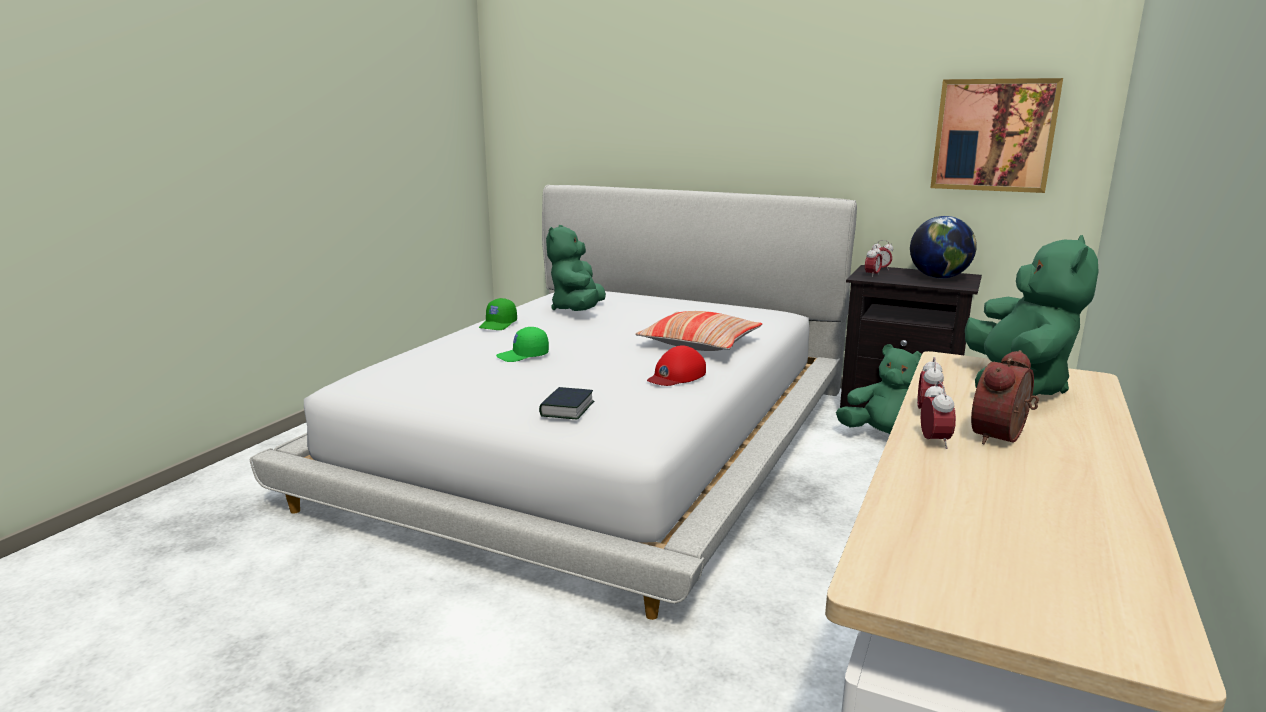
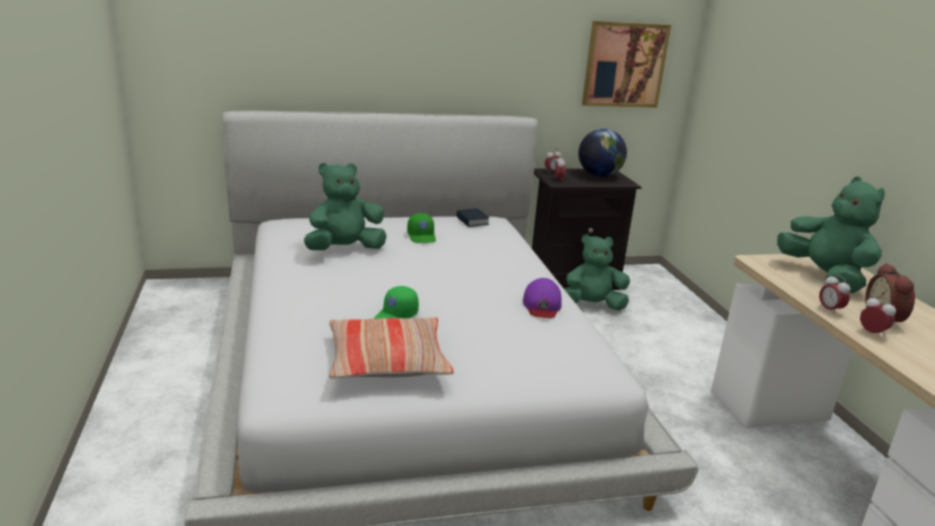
camera: 40 degrees left, 5 degrees up
green cap [479,298,517,330] -> green cap moved to [407,213,436,243]
book [539,387,594,419] -> book moved to [456,208,490,227]
green plush toy [546,225,606,311] -> green plush toy turned 90 degrees clockwise [304,163,387,250]
pillow [635,311,762,351] -> pillow moved to [329,317,454,378]
red cap [647,345,706,386] -> purple cap [523,278,562,318]

